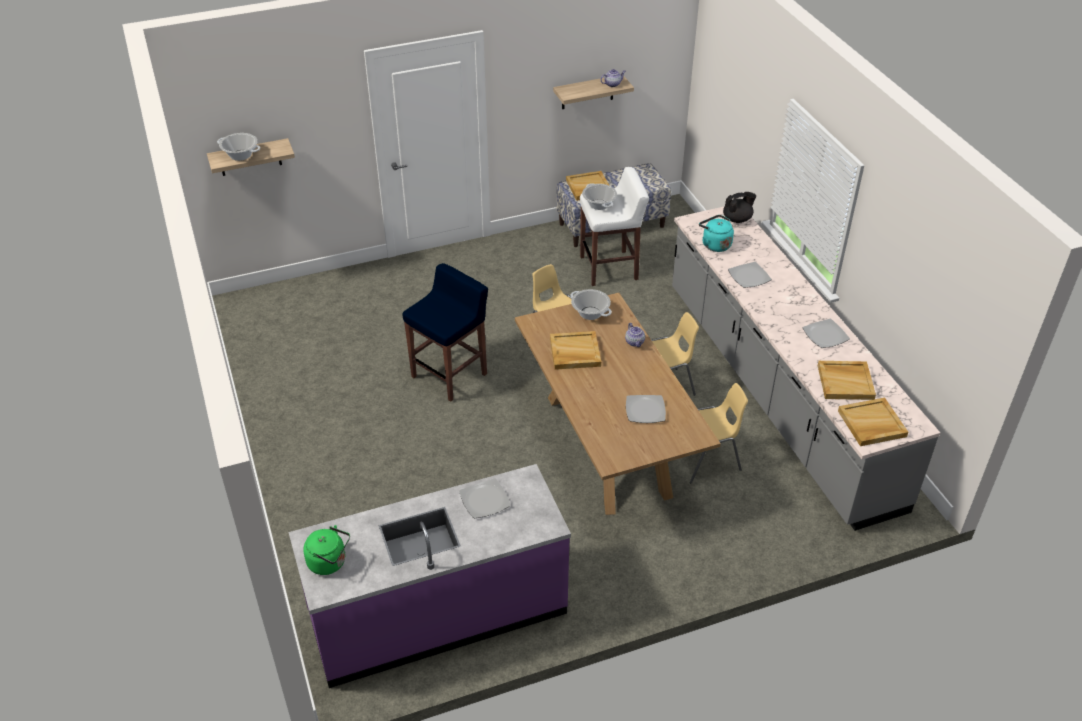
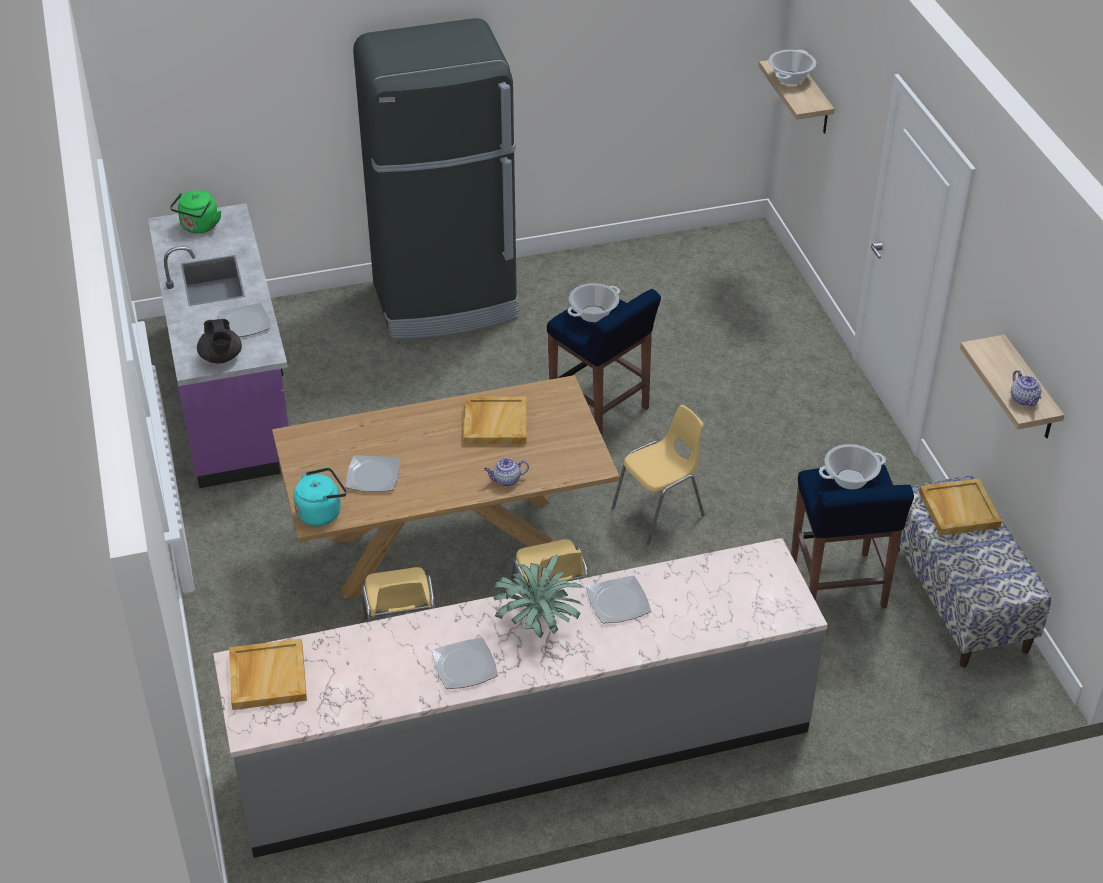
camera: 95 degrees right, 0 degrees up
cooking pot [570,289,612,320] -> cooking pot moved to [568,283,620,322]
white stool [580,167,649,286] -> blue stool [791,464,914,608]
turquoise kettle [699,215,734,252] -> turquoise kettle moved to [293,467,347,526]
black teapot [723,192,756,223] -> black teapot moved to [197,319,242,364]
beige tray [818,361,876,400] -> none
none -> black fridge [353,18,519,339]
none -> potted plant [493,555,583,638]

